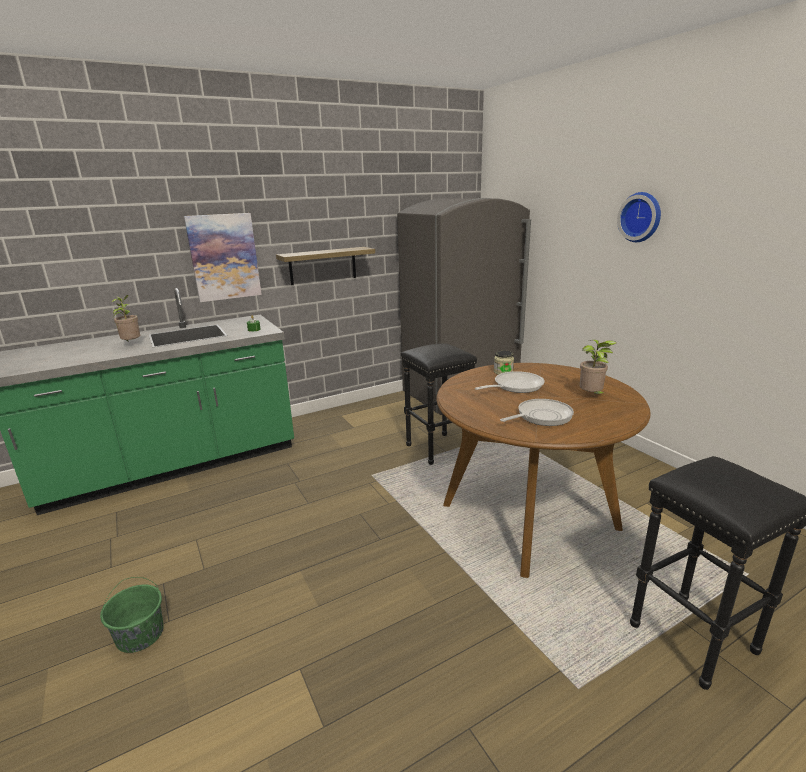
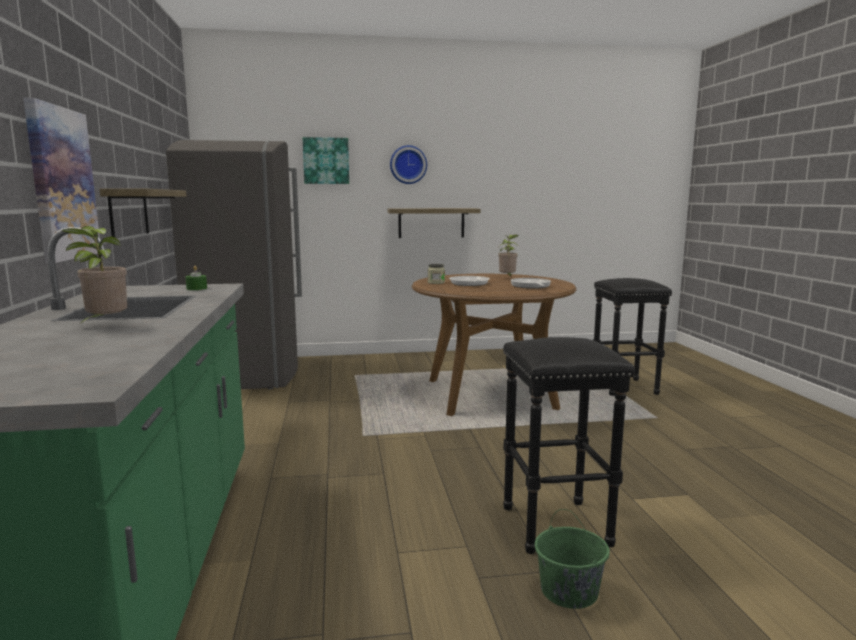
camera: 70 degrees left, 10 degrees down
black stool [400,344,477,465] -> black stool moved to [503,337,634,554]
none -> picture [303,137,349,184]
none -> shelf [387,208,481,238]

